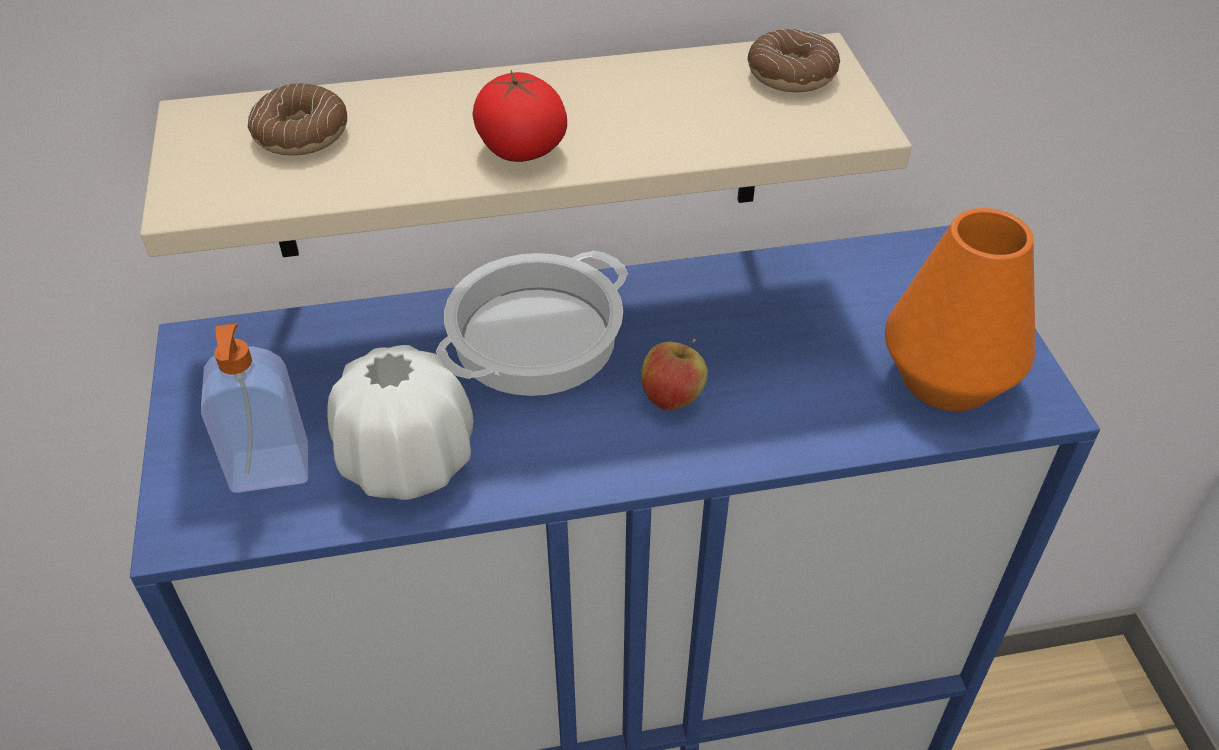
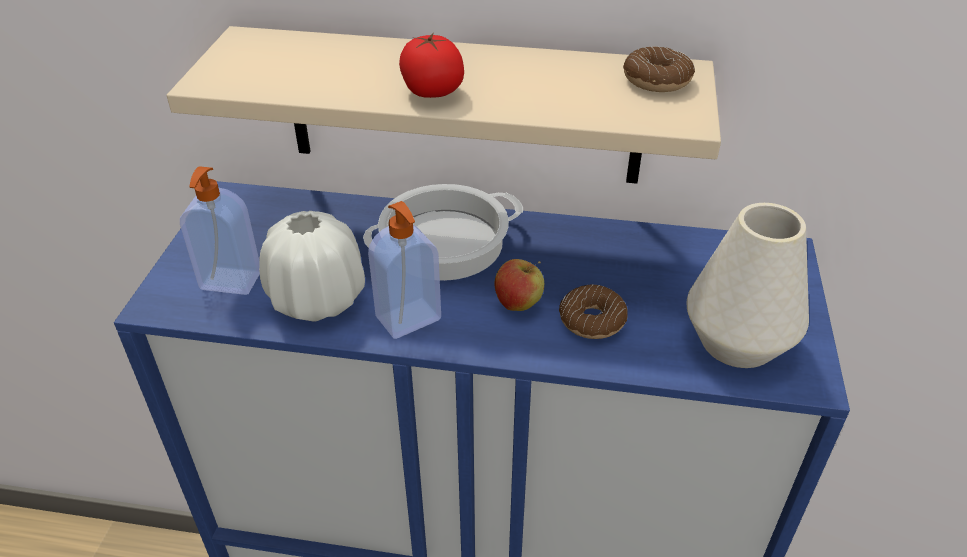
camera: 20 degrees right, 5 degrees down
donut [248,83,347,156] -> donut moved to [559,285,628,339]
orange vase [885,208,1036,411] -> white vase [686,203,809,368]
none -> soap dispenser [368,201,441,339]

